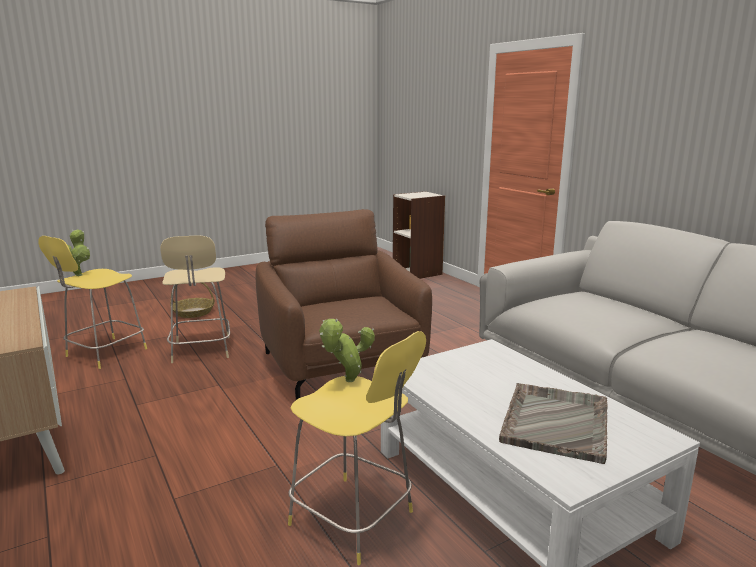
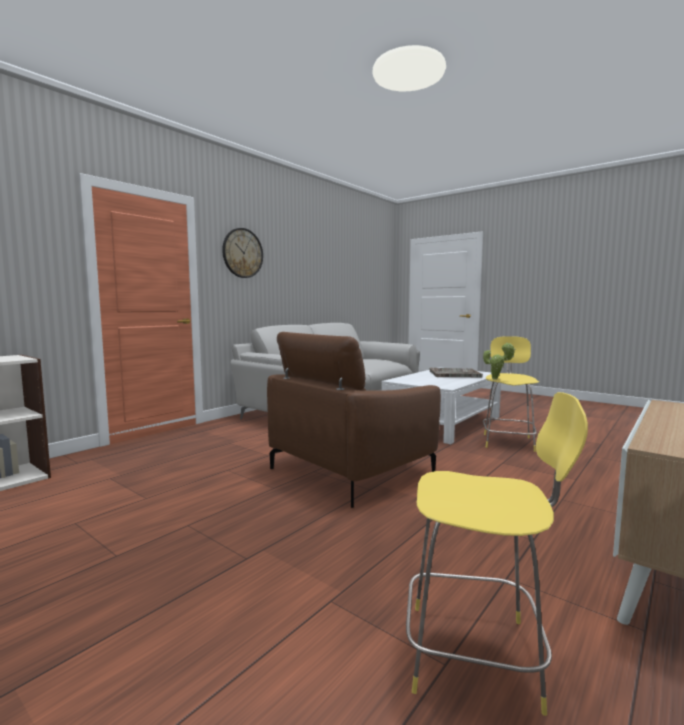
camera: 110 degrees left, 10 degrees down
potted plant [68,229,90,276] -> none
beige stool [160,235,230,363] -> none
basket [170,283,215,318] -> none
none -> wall clock [222,228,263,278]

